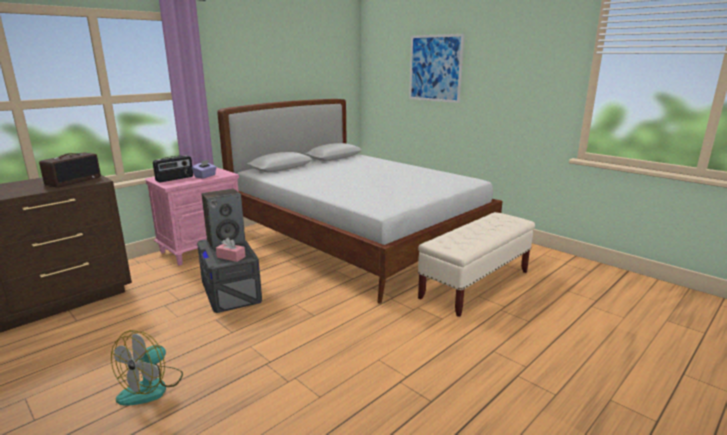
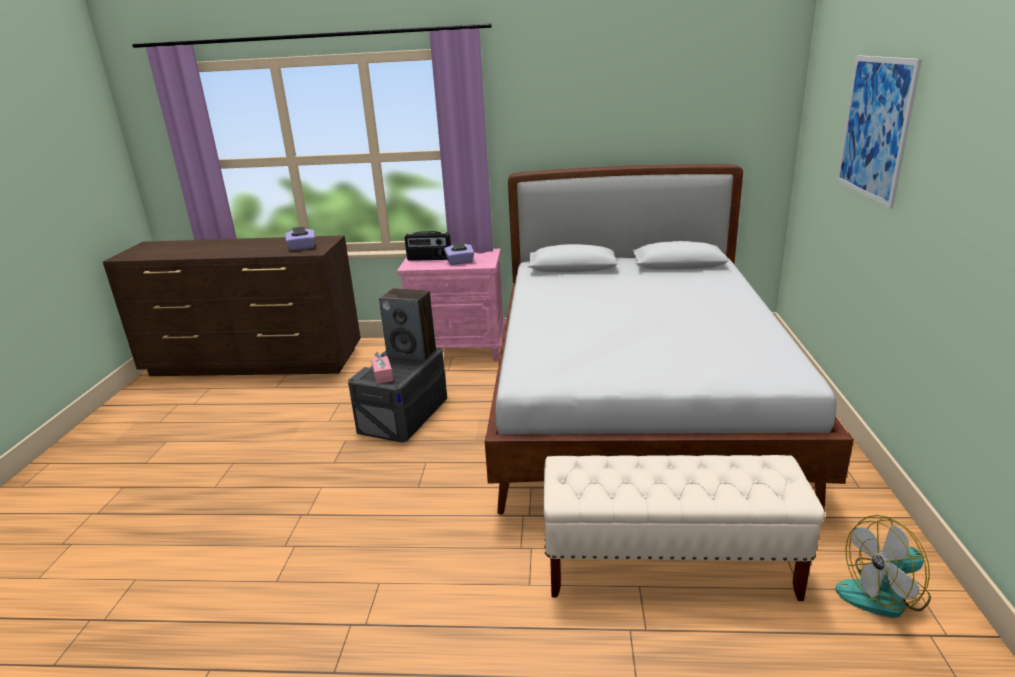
camera: 50 degrees right, 5 degrees up
radio [39,153,101,188] -> purple tissue box [285,227,315,251]
fan [111,330,183,405] -> fan moved to [836,515,931,618]

